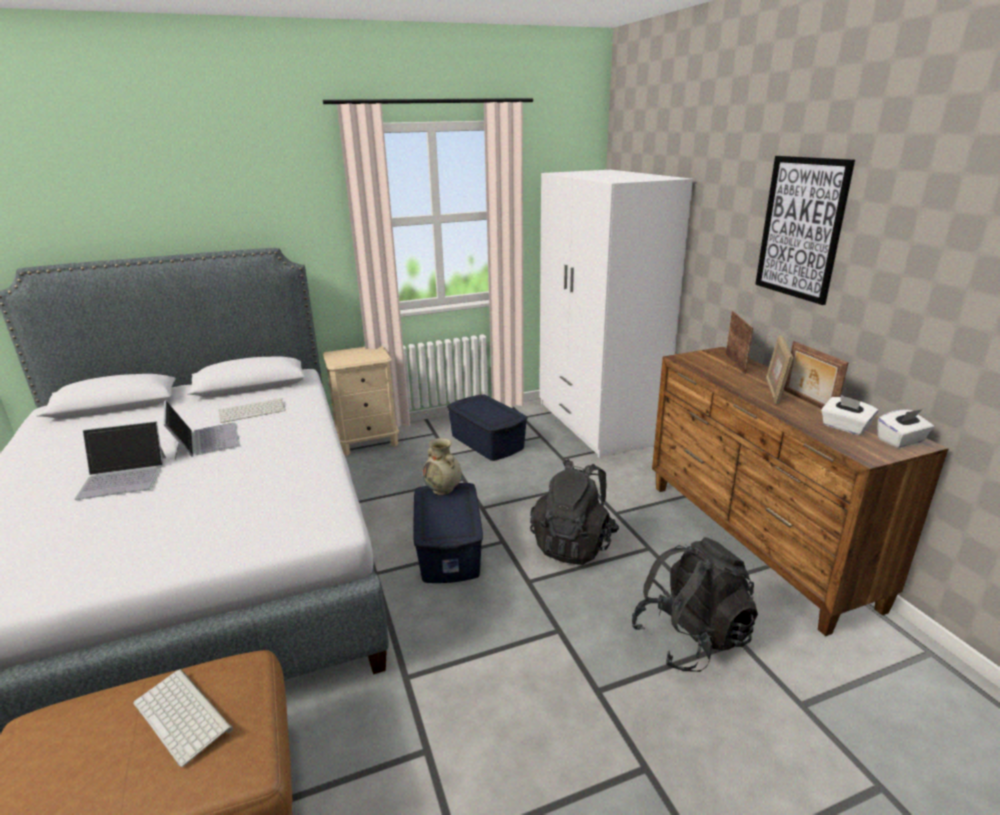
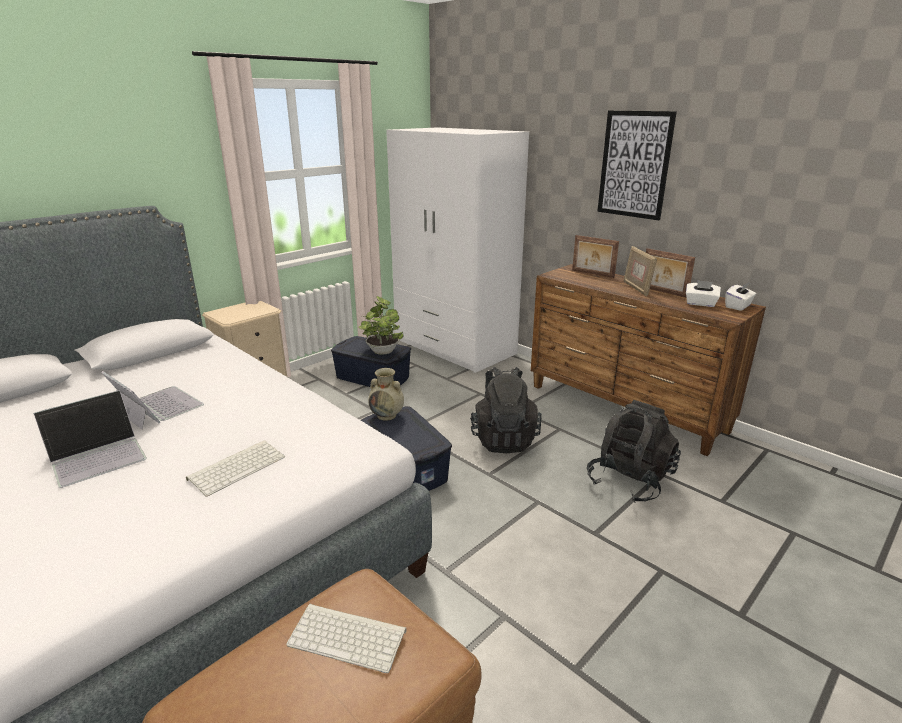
camera: 25 degrees left, 0 degrees up
keyboard [219,398,286,423] -> keyboard moved to [186,440,285,497]
picture frame [726,311,753,374] -> picture frame turned 150 degrees clockwise [572,235,619,278]
none -> potted plant [358,296,404,355]

